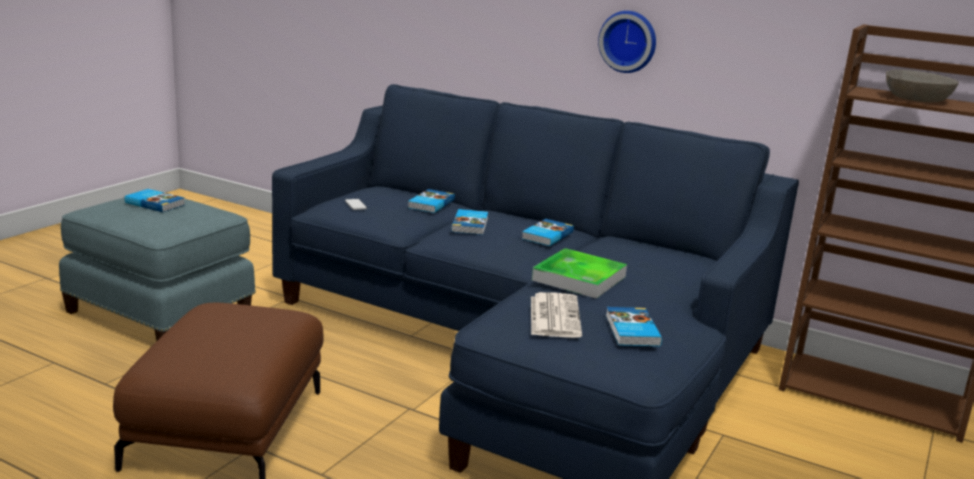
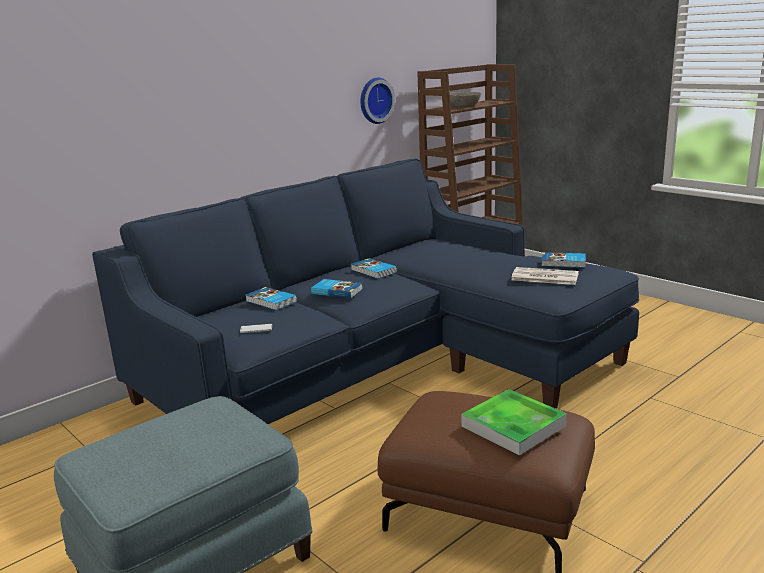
camera: 70 degrees left, 0 degrees up
book [125,189,185,212] -> none
tray [532,248,627,299] -> tray moved to [462,389,567,455]
wall clock [598,11,656,73] -> wall clock moved to [360,78,395,124]

